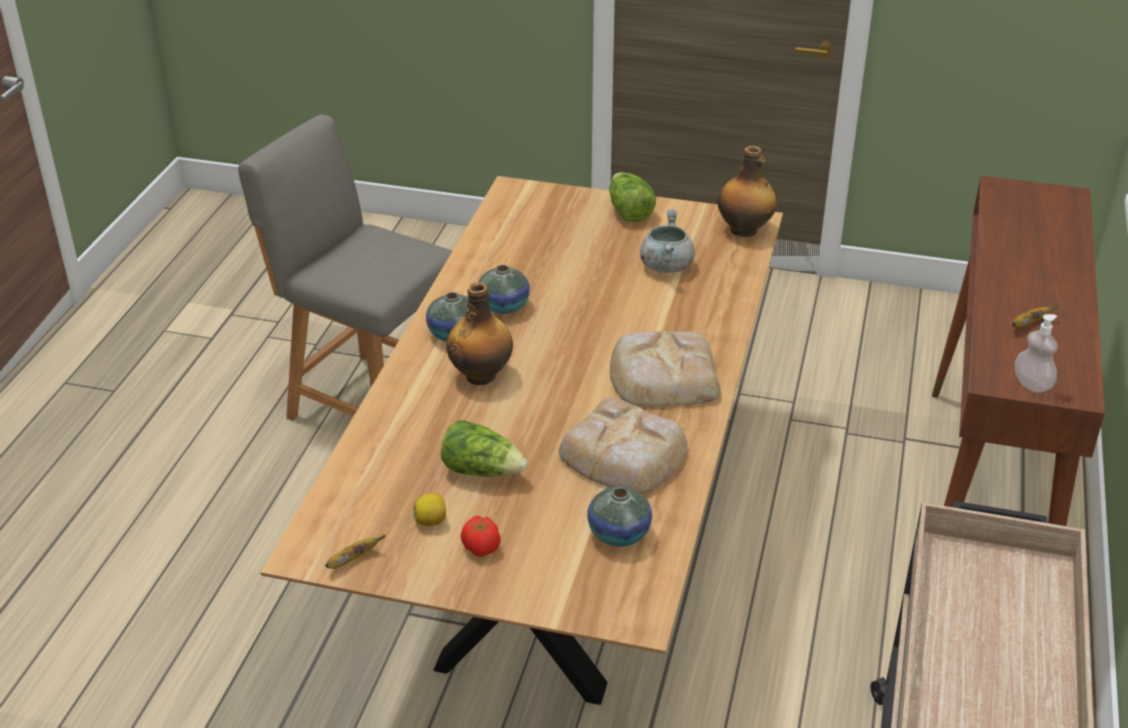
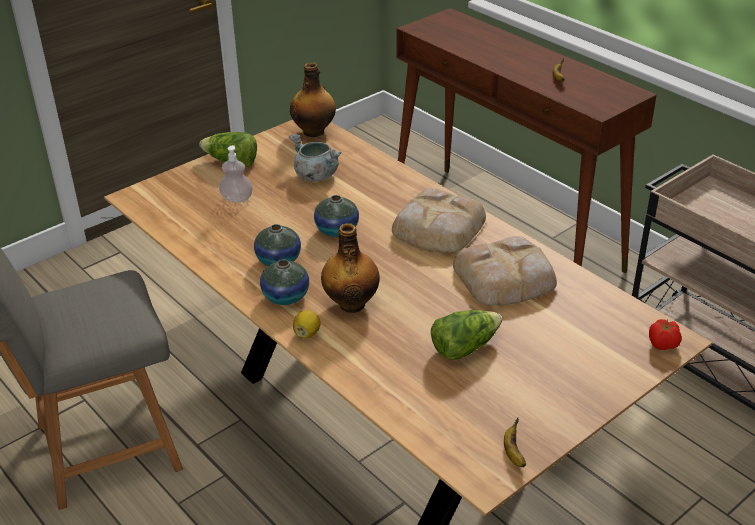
camera: 55 degrees left, 0 degrees up
lemon [413,493,446,526] -> lemon moved to [293,310,321,338]
tomato [461,516,501,556] -> tomato moved to [649,319,682,350]
vase [587,487,652,547] -> vase moved to [314,195,359,237]
soap dispenser [1015,314,1058,393] -> soap dispenser moved to [219,145,253,202]

